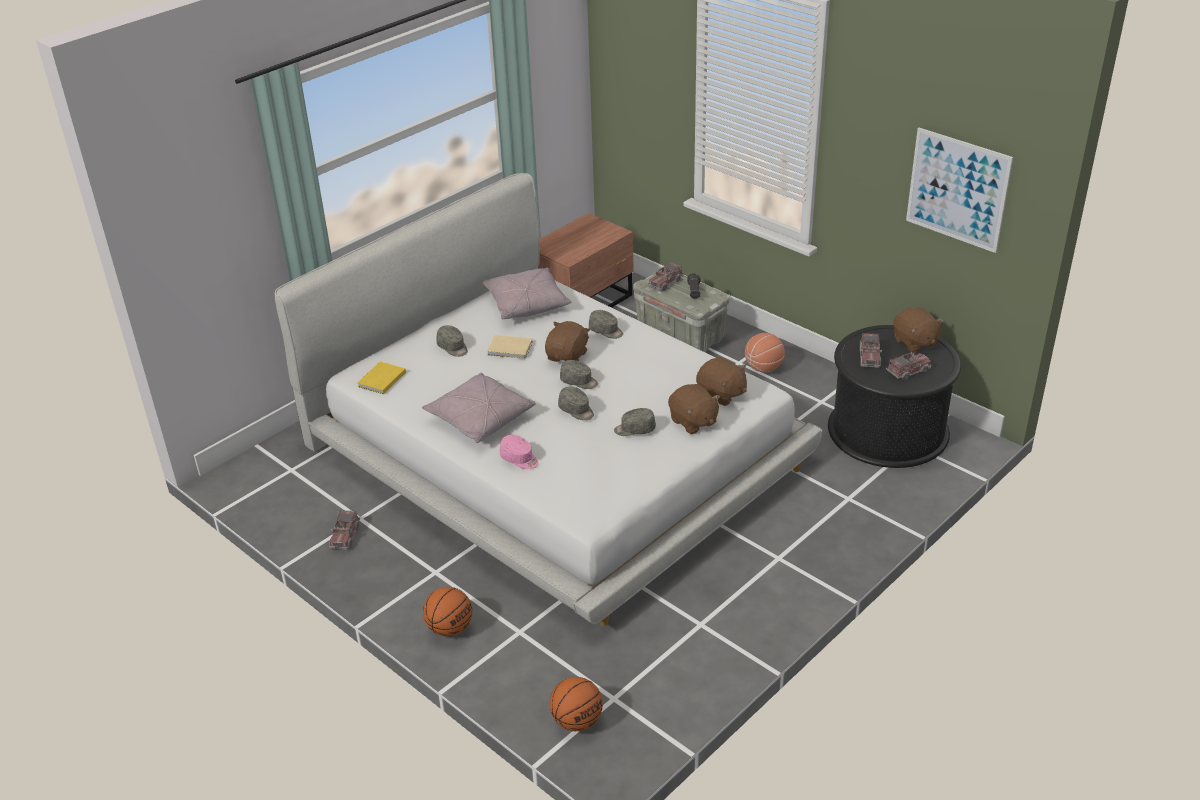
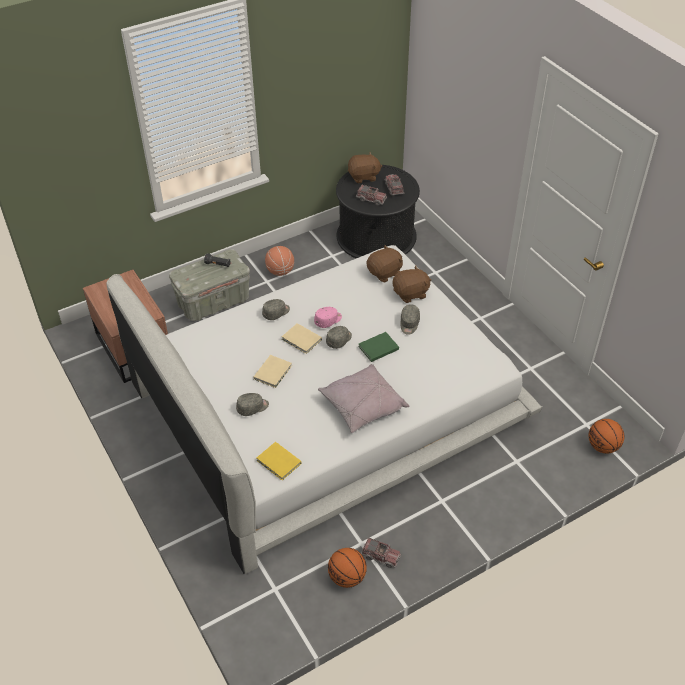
camera: 75 degrees left, 10 degrees up
basketball [423,587,472,637] -> basketball moved to [328,548,367,588]
purple pillow [482,268,571,319] -> none
pink cap [500,435,538,469] -> pink cap moved to [314,307,342,328]
brown plush toy [545,321,590,362] -> beige book [282,323,322,354]
grey cap [558,386,594,420] -> green book [358,332,399,362]
toy truck [648,262,684,291] -> none
picture [906,128,1013,253] -> none

